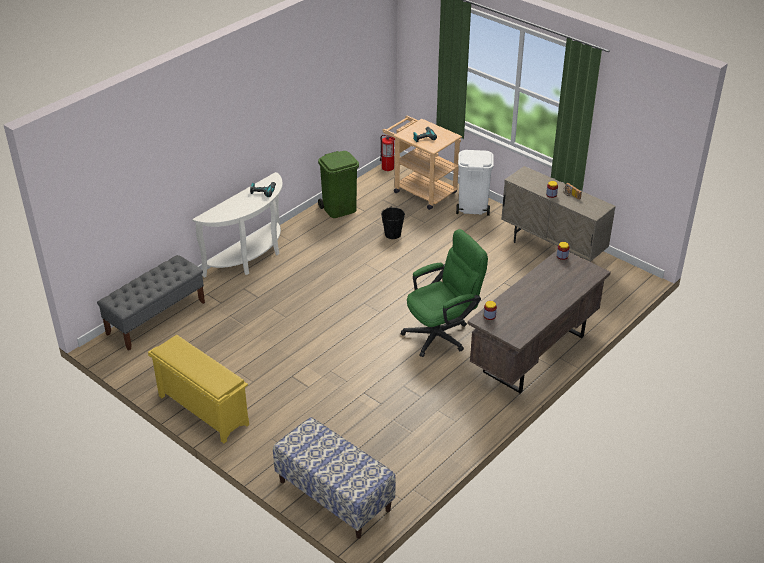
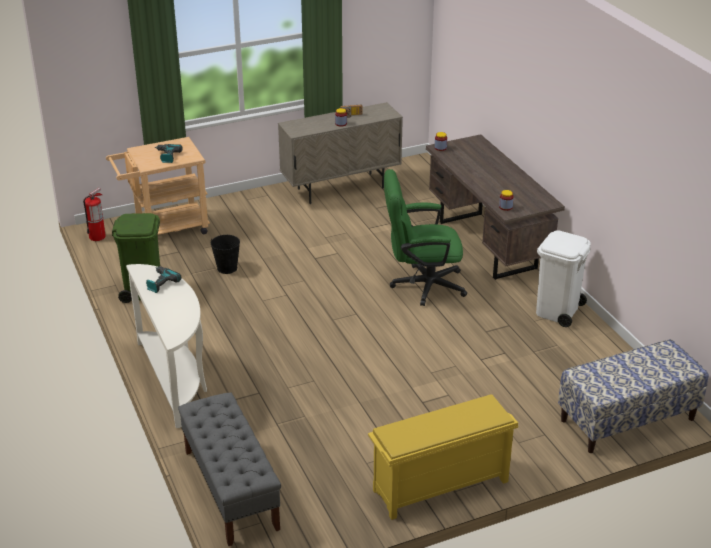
camera: 65 degrees left, 5 degrees down
green office chair [401,229,488,357] -> green office chair turned 90 degrees counterclockwise [384,169,467,306]
white trash can [456,150,494,216] -> white trash can moved to [536,231,591,327]

